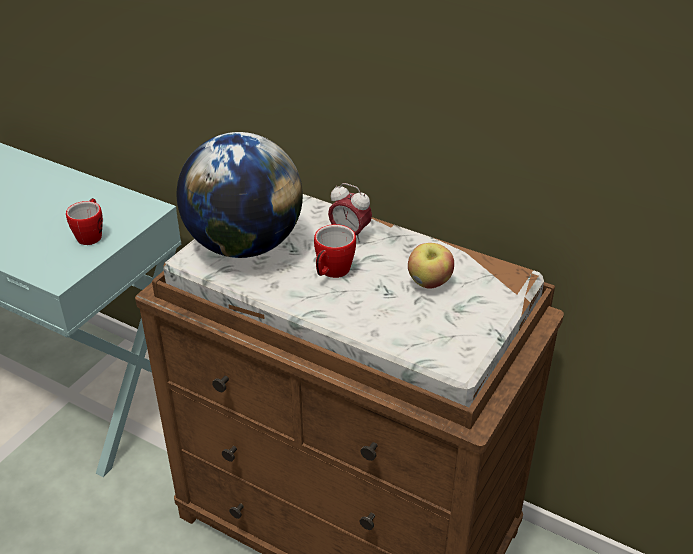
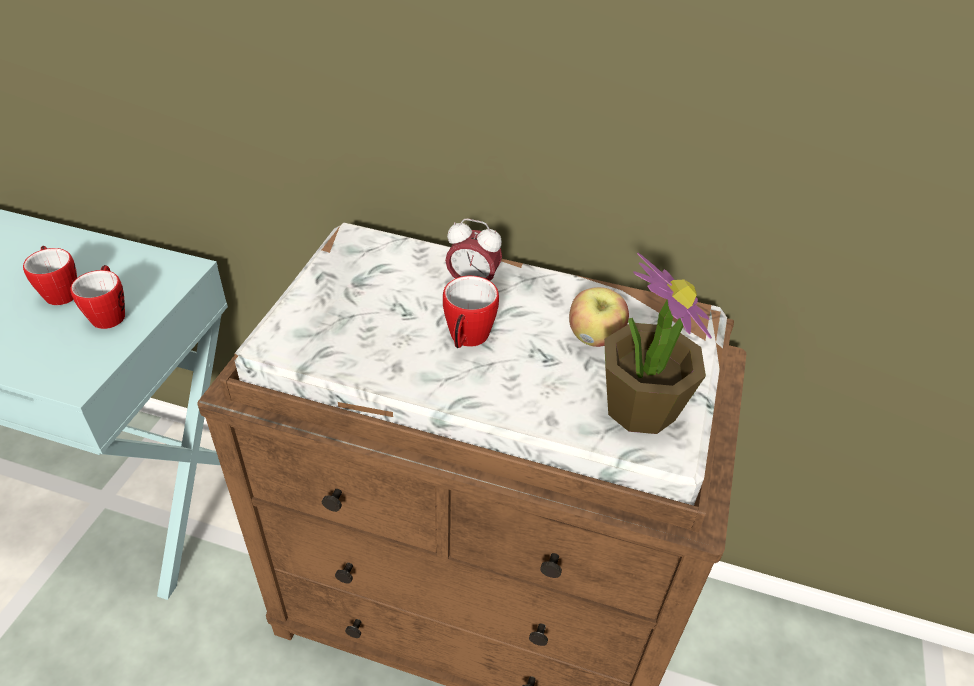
camera: 15 degrees left, 5 degrees up
globe [176,132,303,258] -> none
none -> mug [23,246,77,305]
none -> potted plant [604,252,712,434]

